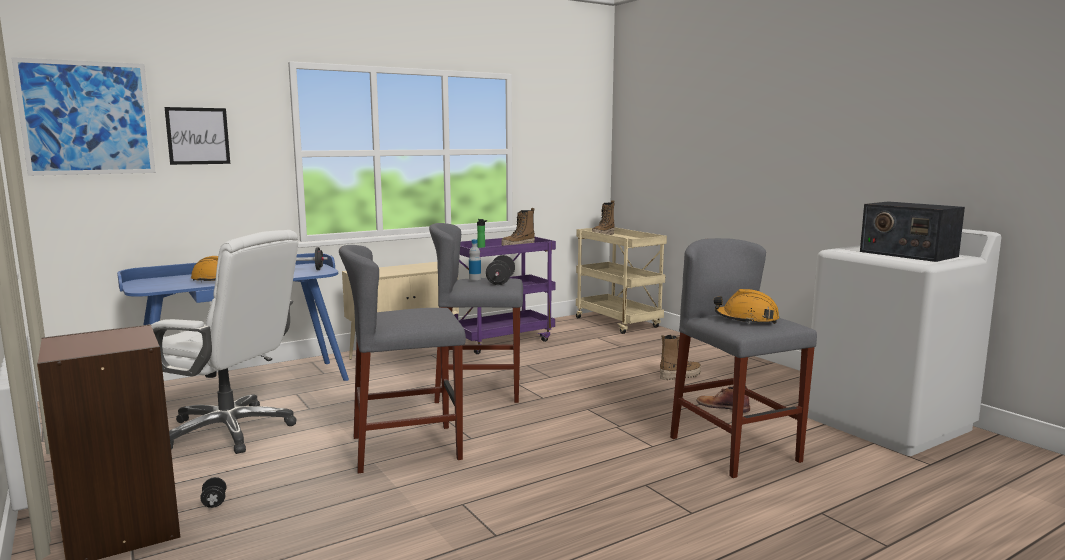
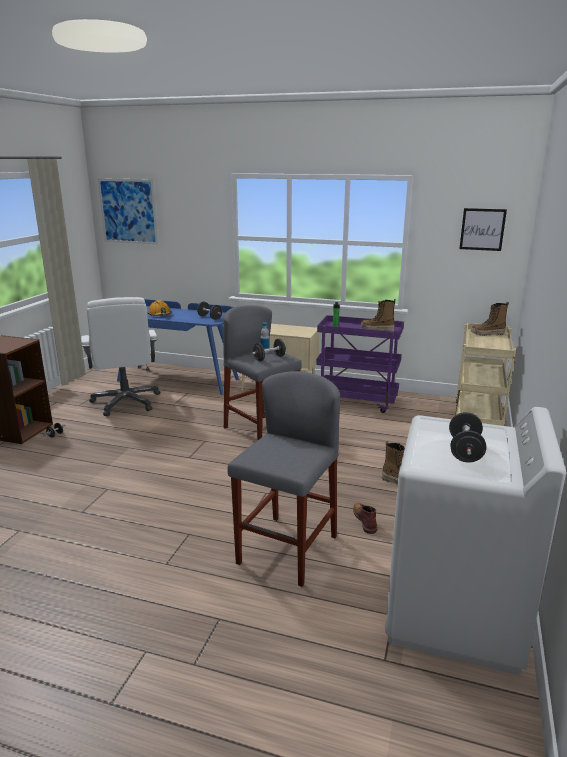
camera: 50 degrees right, 10 degrees up
picture [165,107,230,165] -> picture moved to [459,208,507,251]
grey stool [339,245,466,473] -> none
orange hard hat [714,289,779,324] -> none
radio [860,201,965,262] -> black dumbbell [449,412,486,463]

